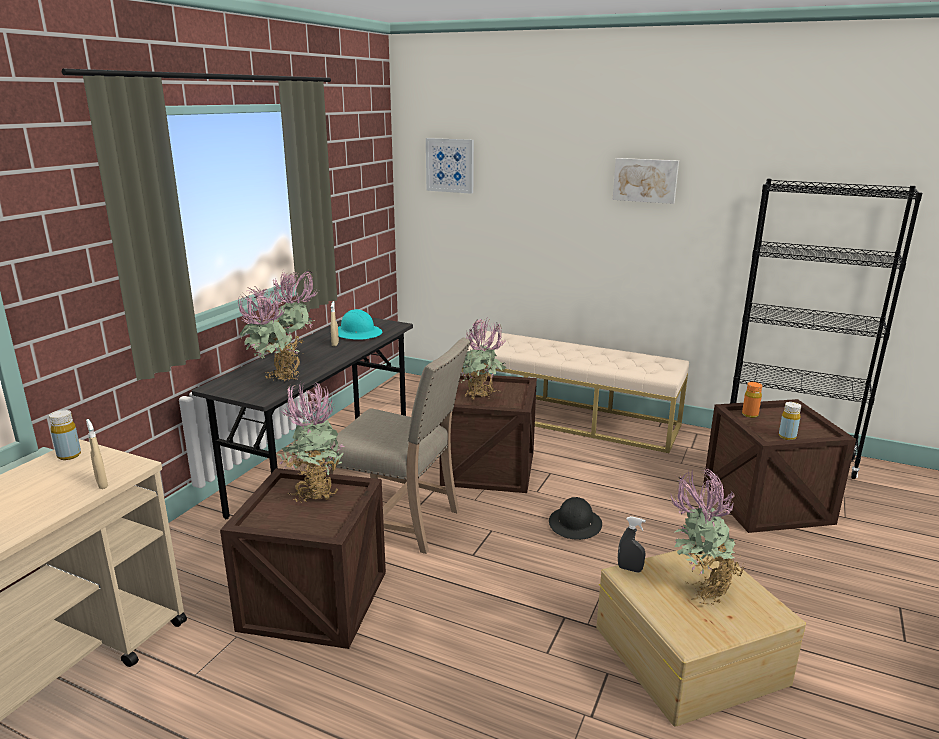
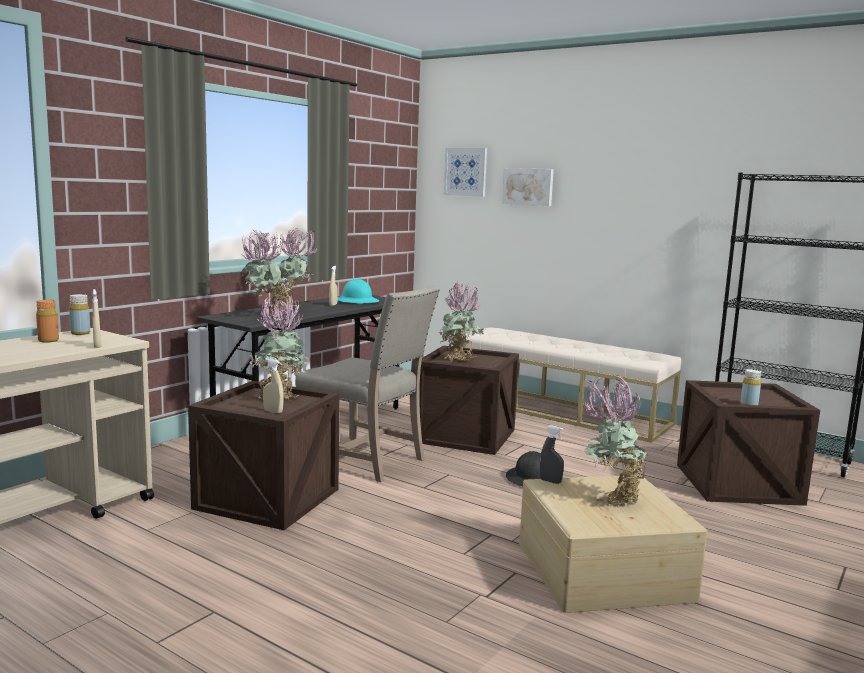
camera: 10 degrees right, 10 degrees down
picture [613,158,679,204] -> picture moved to [502,168,554,206]
orange bottle [742,382,762,418] -> orange bottle moved to [36,300,59,343]
none -> beige spray bottle [263,358,284,413]

